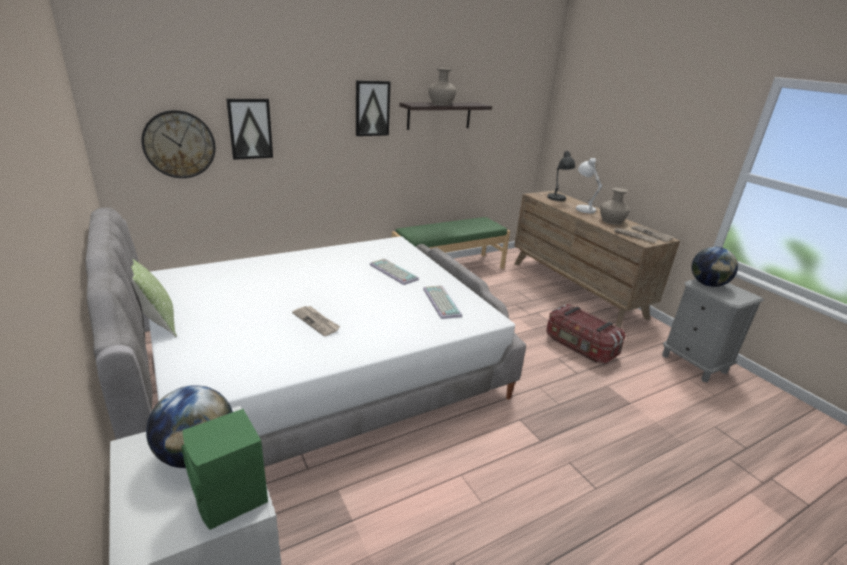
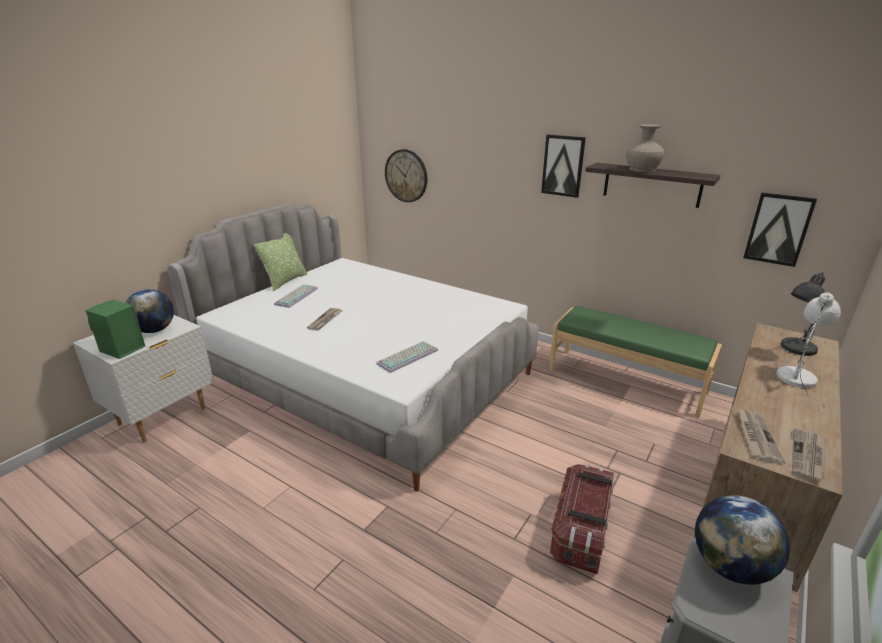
camera: 65 degrees right, 0 degrees up
picture [226,99,273,160] -> picture moved to [743,192,817,267]
keyboard [370,259,419,285] -> keyboard moved to [274,284,318,308]
beige vase [600,188,630,225] -> none

